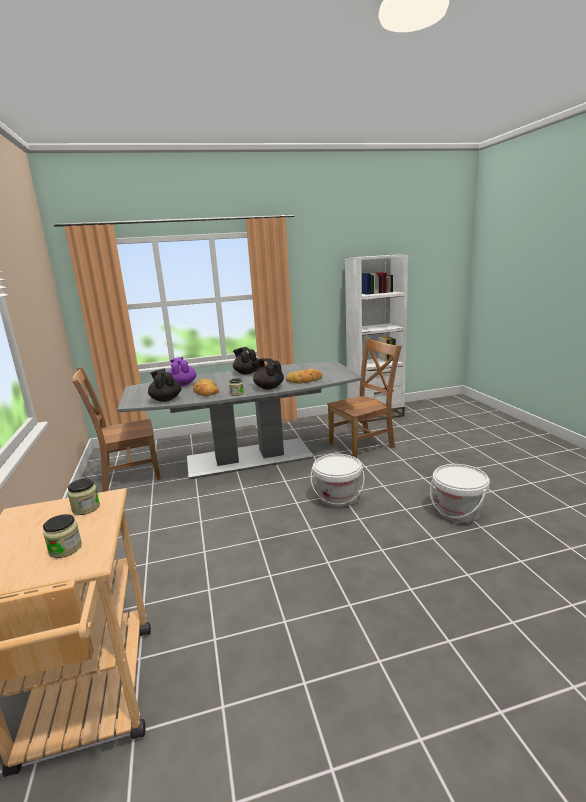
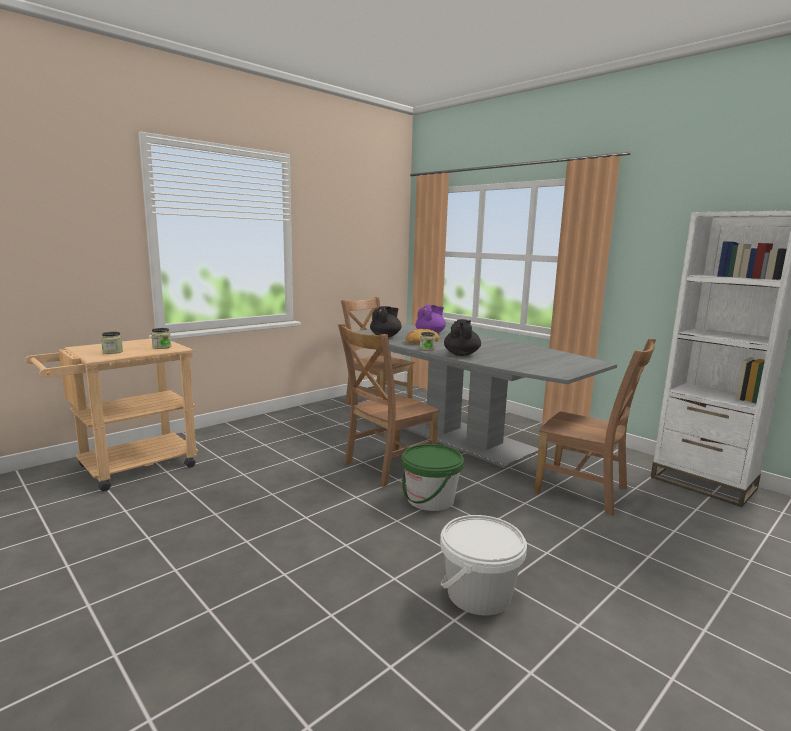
camera: 60 degrees right, 5 degrees down
black teapot [233,347,258,374] -> none
bread [286,369,322,384] -> none
white bucket [311,454,364,507] -> green bucket [402,444,464,511]
none -> brown chair [338,324,440,487]

